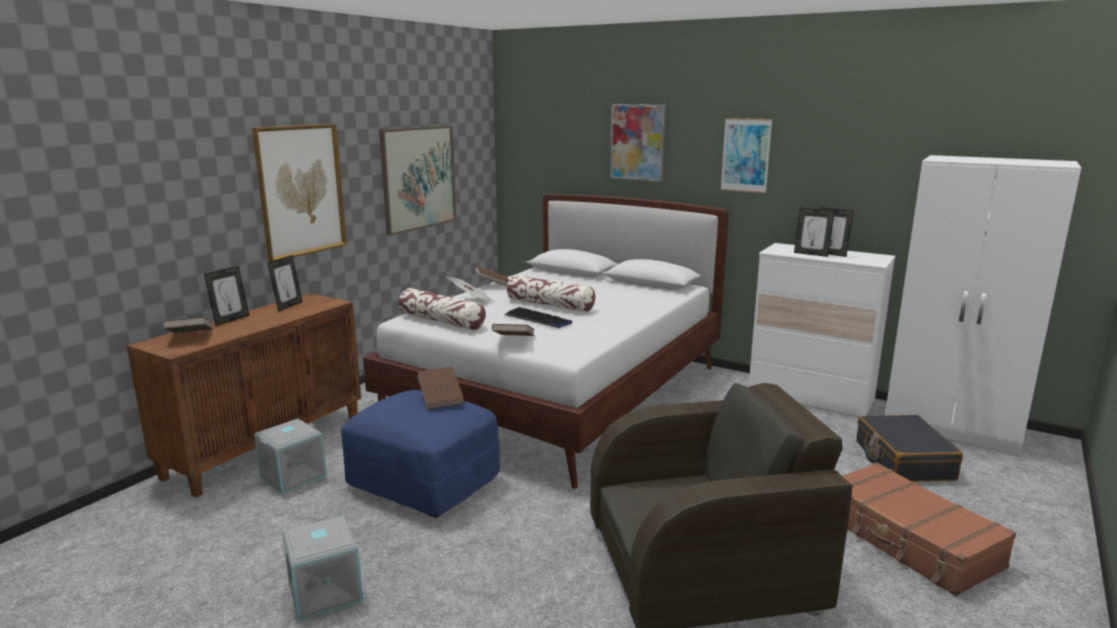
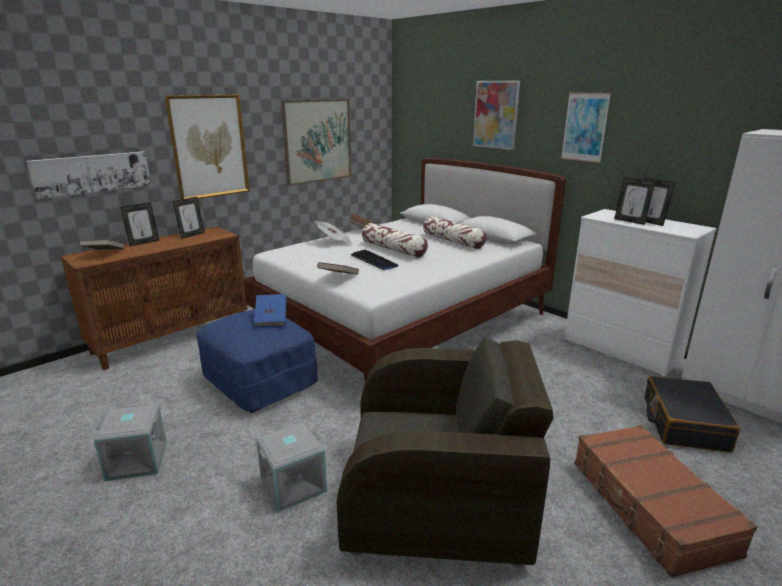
camera: 15 degrees right, 5 degrees up
grey storage box [254,419,327,494] -> grey storage box moved to [256,422,327,512]
pillow [399,288,486,330] -> pillow moved to [423,216,487,249]
brown book [417,367,465,409] -> blue book [254,294,287,327]
none -> picture [26,151,151,199]

